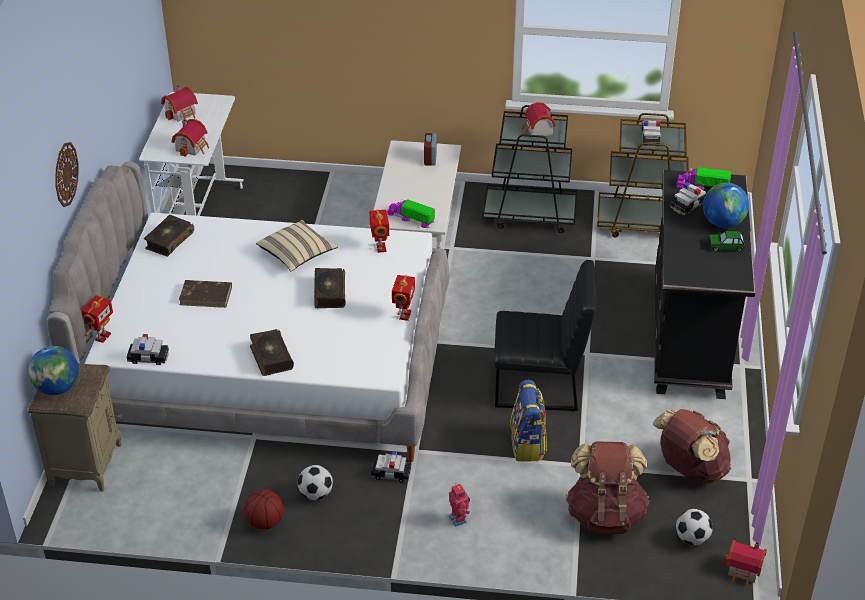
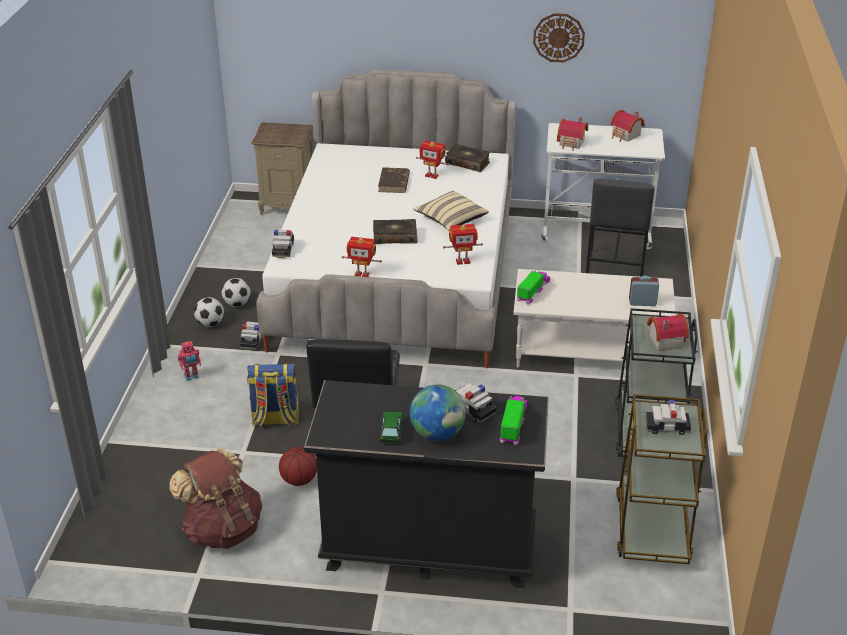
camera: 90 degrees right, 5 degrees down
globe [28,346,79,395] -> none
wall clock [55,142,79,207] -> wall clock moved to [533,13,585,62]
toy robot [81,295,113,343] -> toy robot moved to [416,140,449,179]
toy car [127,334,169,365] -> toy car moved to [272,230,294,258]
basketball [244,489,284,530] -> basketball moved to [279,447,317,486]
book [250,329,294,376] -> none
brown backpack [566,441,650,535] -> none
football [676,509,713,545] -> football moved to [194,297,224,327]
toy house [724,540,767,587] -> none
none -> grey stool [586,179,655,277]

